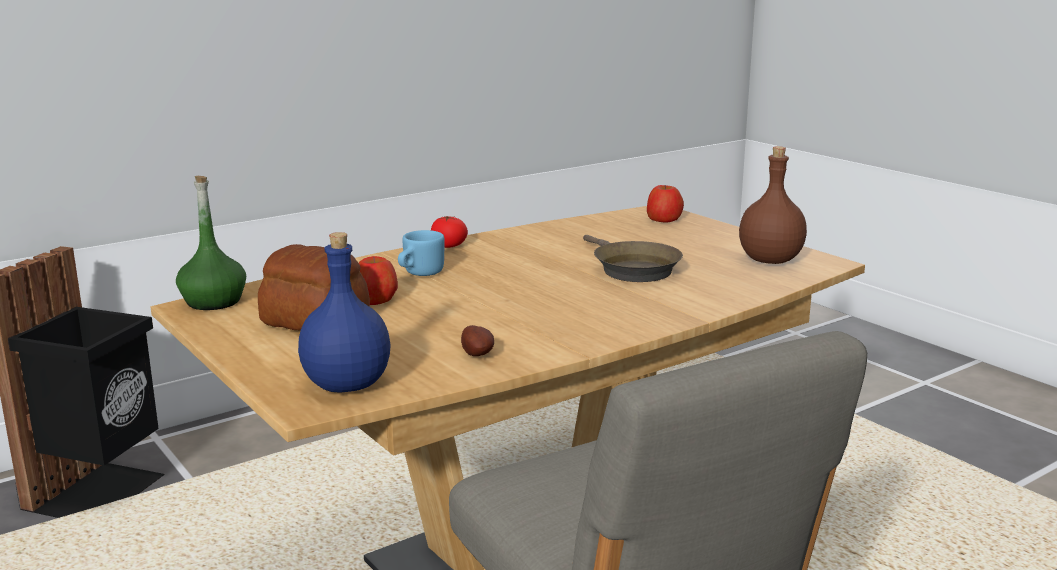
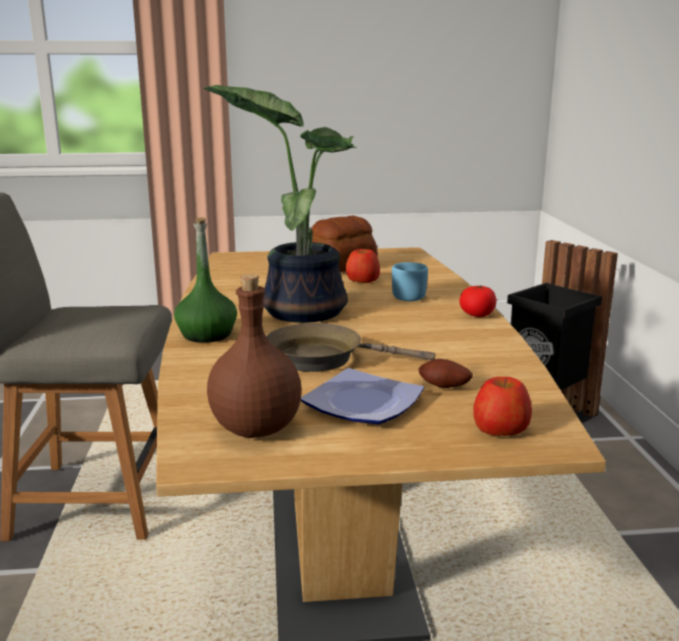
camera: 120 degrees right, 0 degrees up
green bottle [176,176,246,310] -> green bottle moved to [174,217,237,343]
blue bottle [298,232,390,393] -> none
potato [461,325,494,356] -> potato moved to [418,359,473,388]
none -> potted plant [203,85,356,323]
none -> plate [301,368,424,424]

